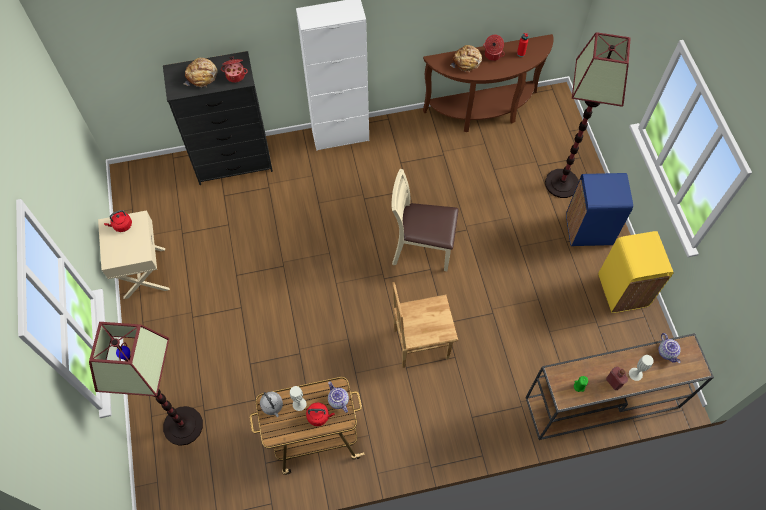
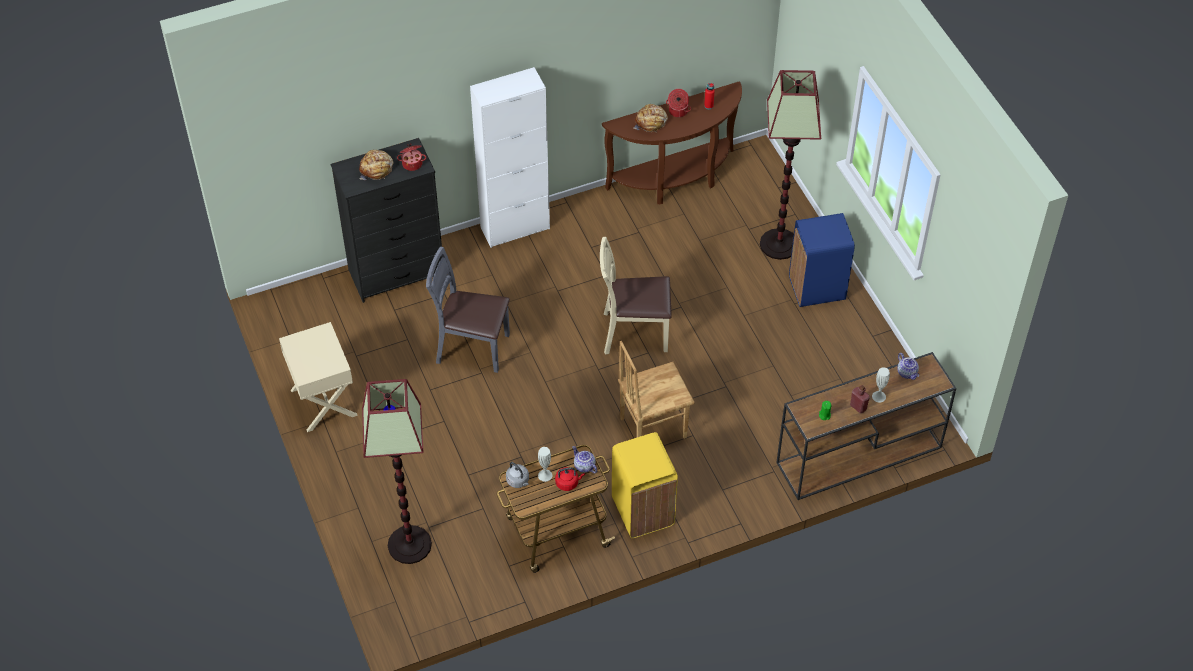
camera: 10 degrees left, 10 degrees down
red kettle [104,210,132,232] -> none
yellow trash can [598,231,674,313] -> yellow trash can moved to [612,432,678,538]
none -> grey chair [426,247,510,373]

